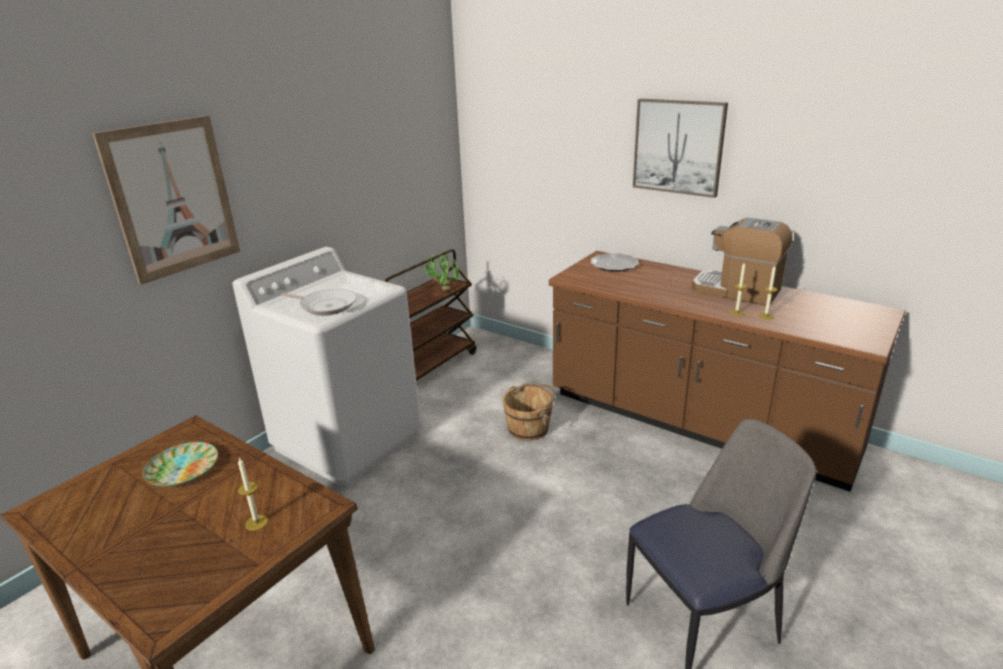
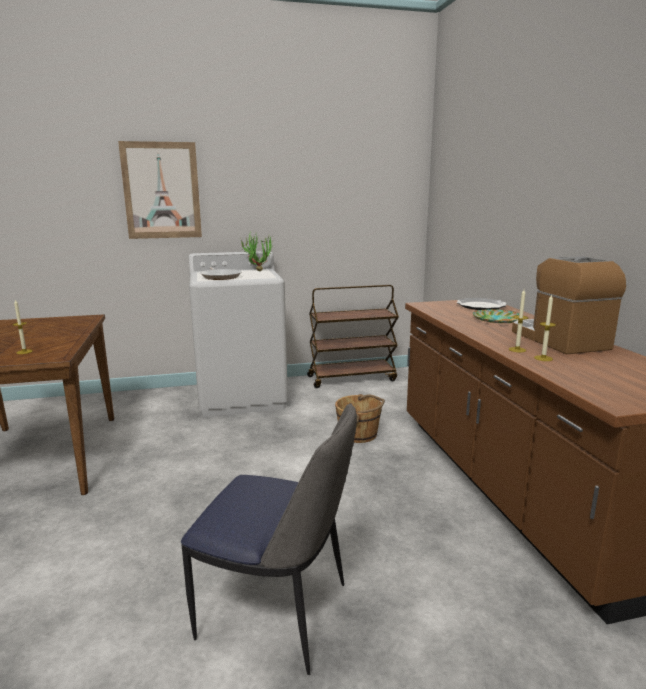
camera: 40 degrees right, 10 degrees down
plate [143,442,218,487] -> plate moved to [473,309,519,323]
potted plant [421,249,460,291] -> potted plant moved to [240,234,273,271]
picture [633,99,728,198] -> none

